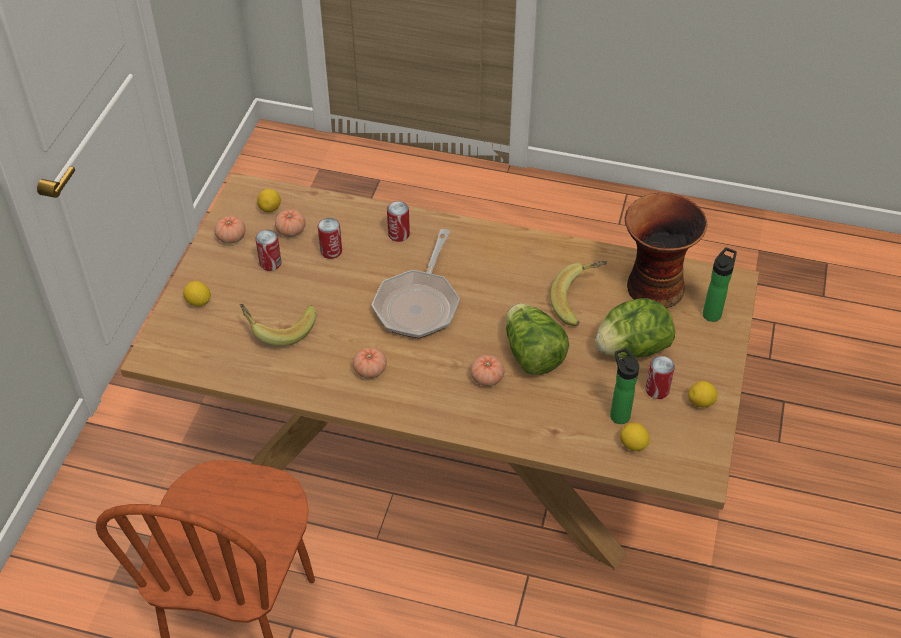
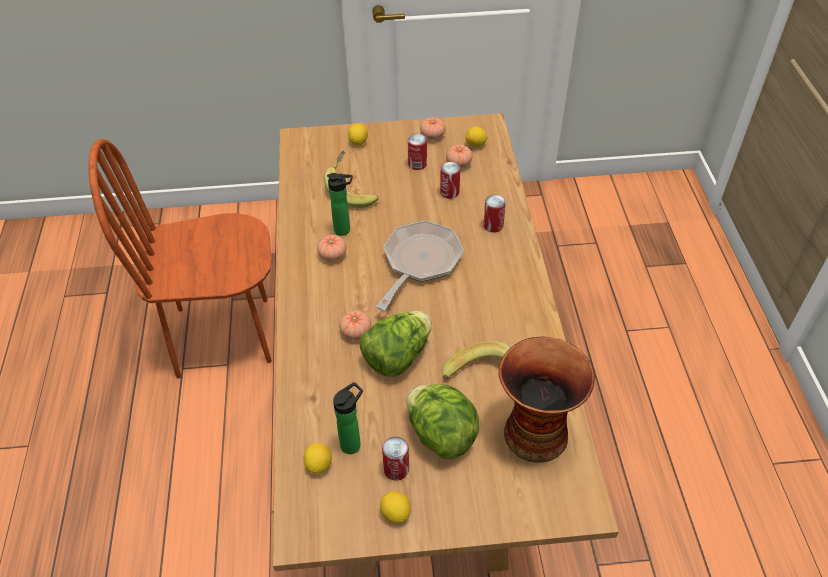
camera: 70 degrees right, 0 degrees up
frying pan [372,229,460,338] -> frying pan turned 120 degrees clockwise [376,220,464,311]
bottle [703,247,737,322] -> bottle moved to [327,173,353,236]

